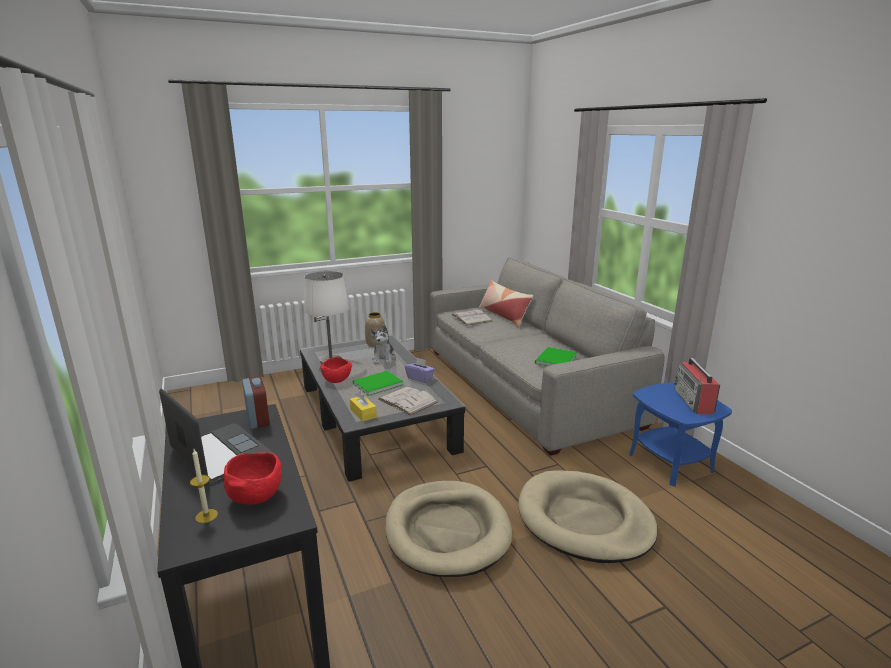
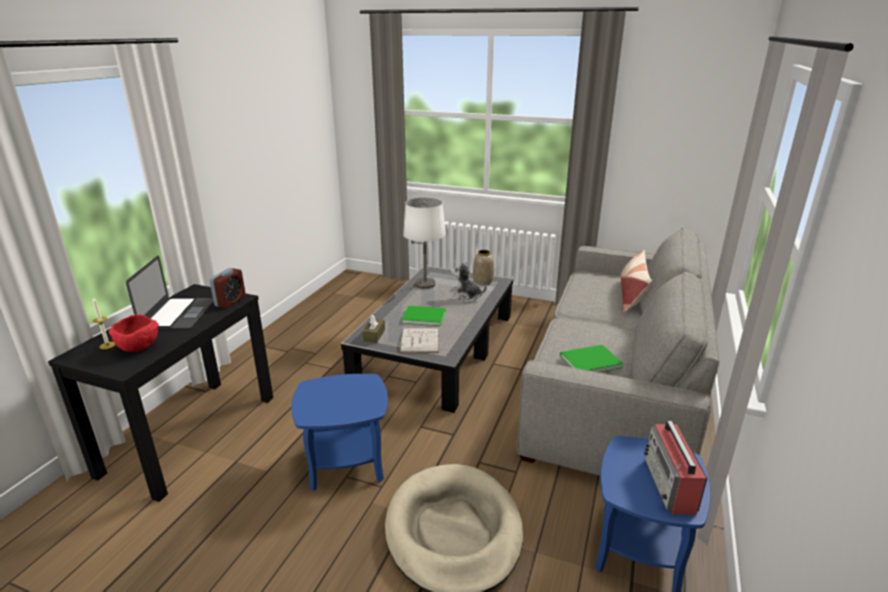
camera: 45 degrees right, 5 degrees up
red bowl [320,357,352,383] -> none
yellow tissue box [350,391,377,422] -> brown tissue box [362,315,385,343]
plush toy [370,325,396,364] -> plush toy turned 60 degrees clockwise [451,262,487,303]
beige dog bed [385,481,512,577] -> blue side table [291,374,388,491]
purple tissue box [405,358,435,383] -> none
white book [451,308,493,326] -> none
radio [674,358,720,414] -> radio turned 45 degrees counterclockwise [644,421,707,515]

